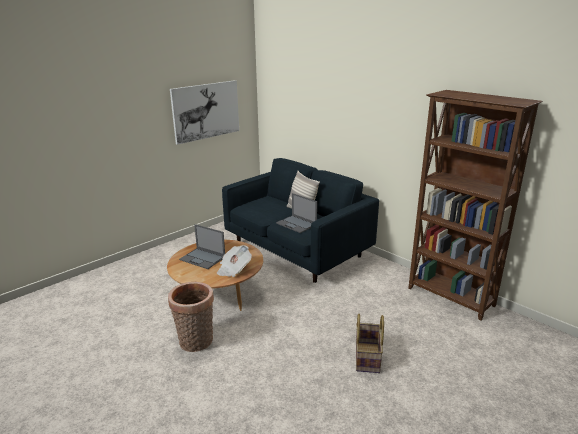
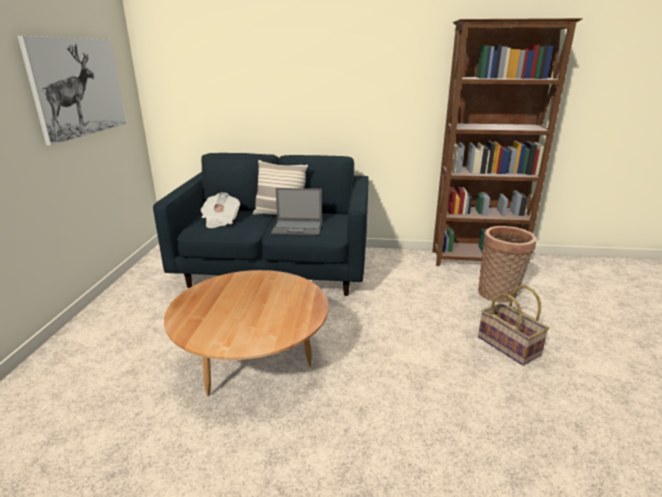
camera: 40 degrees left, 0 degrees up
basket [168,282,214,352] -> basket moved to [478,226,537,303]
laptop [179,224,225,269] -> none
newspaper [217,245,252,277] -> newspaper moved to [201,193,240,228]

